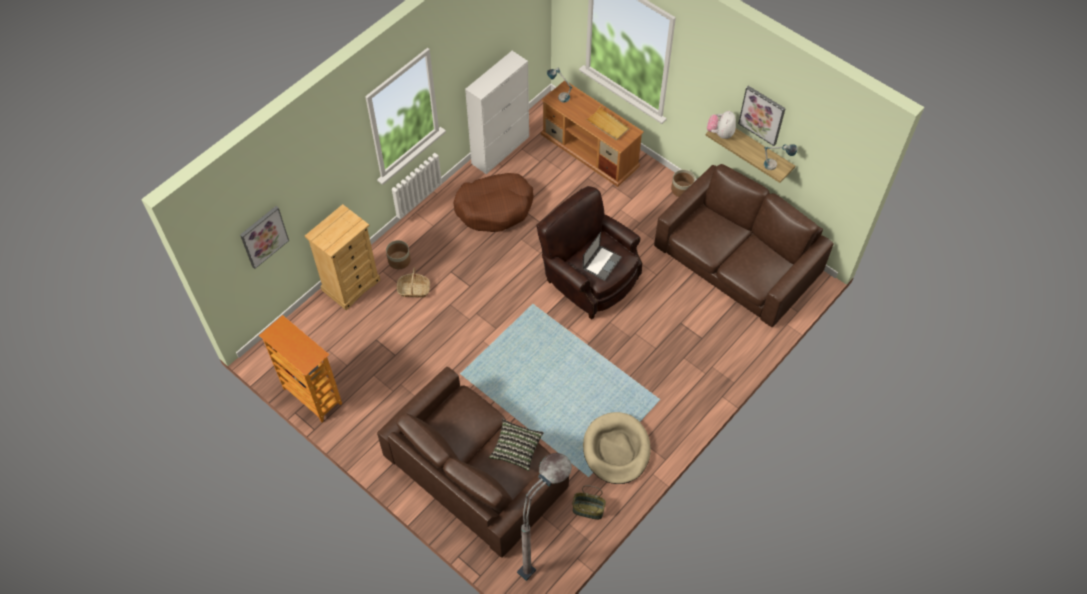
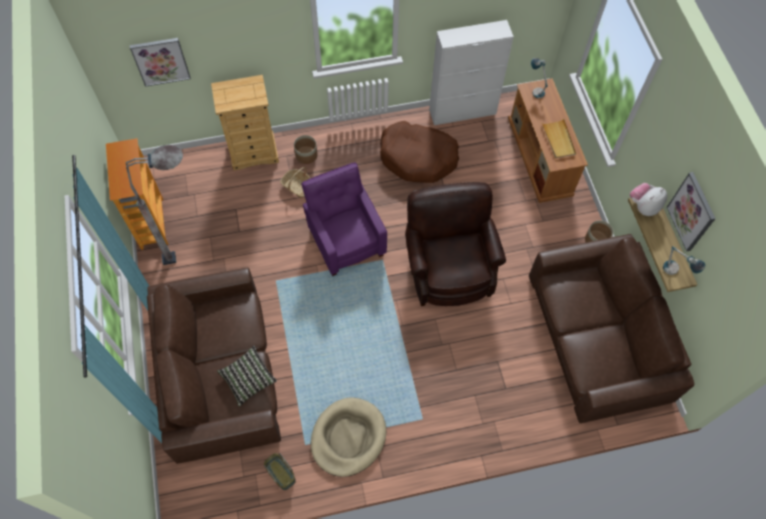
camera: 35 degrees right, 5 degrees up
grey floor lamp [517,453,572,581] -> grey floor lamp moved to [126,145,183,265]
laptop [582,232,622,281] -> none
none -> purple armchair [301,162,387,276]

